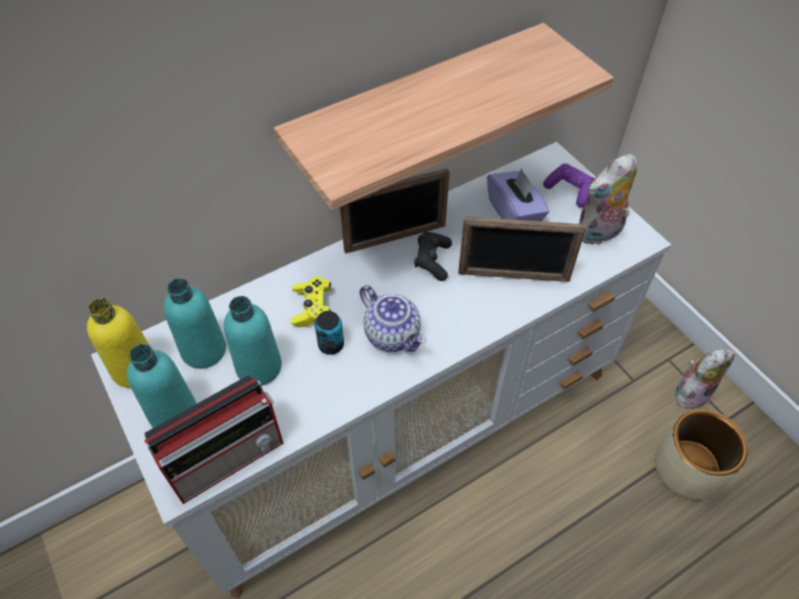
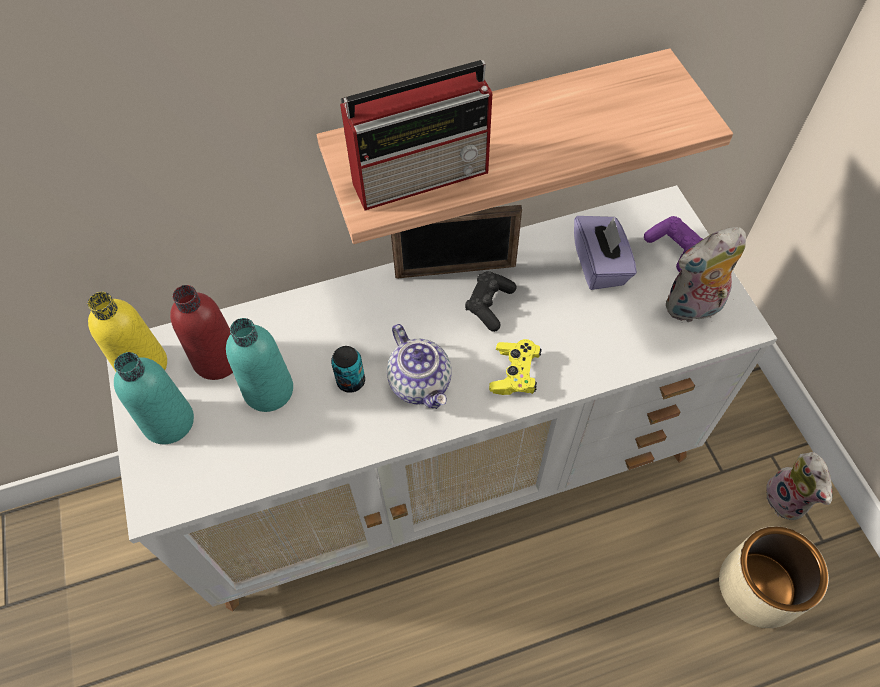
camera: 15 degrees right, 5 degrees up
radio [144,375,284,504] -> radio moved to [340,60,492,211]
turquoise bottle [164,278,226,369] -> red bottle [170,285,233,380]
yellow game controller [291,277,331,327] -> yellow game controller moved to [489,339,542,395]
picture frame [458,216,586,282] -> none
plush toy [675,349,735,408] -> plush toy turned 90 degrees clockwise [766,452,832,520]

